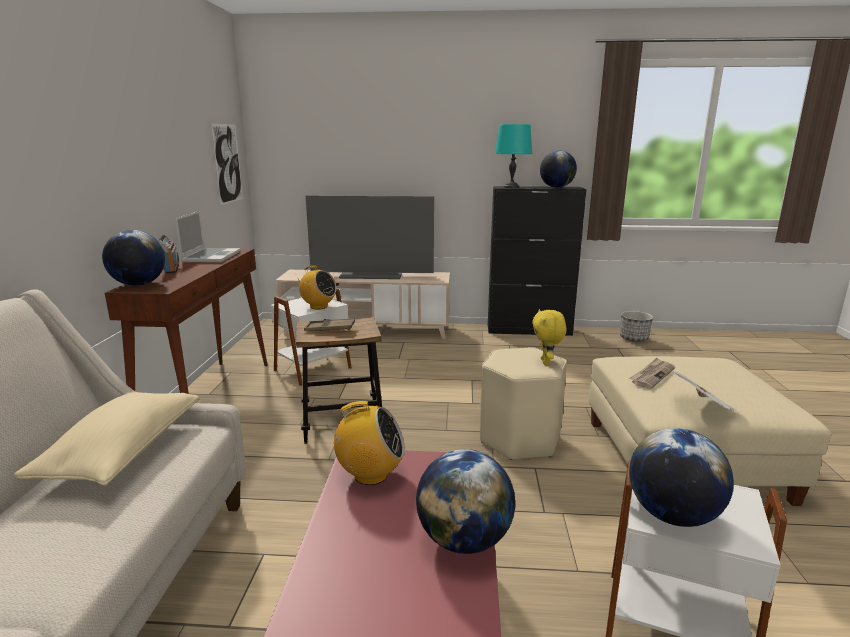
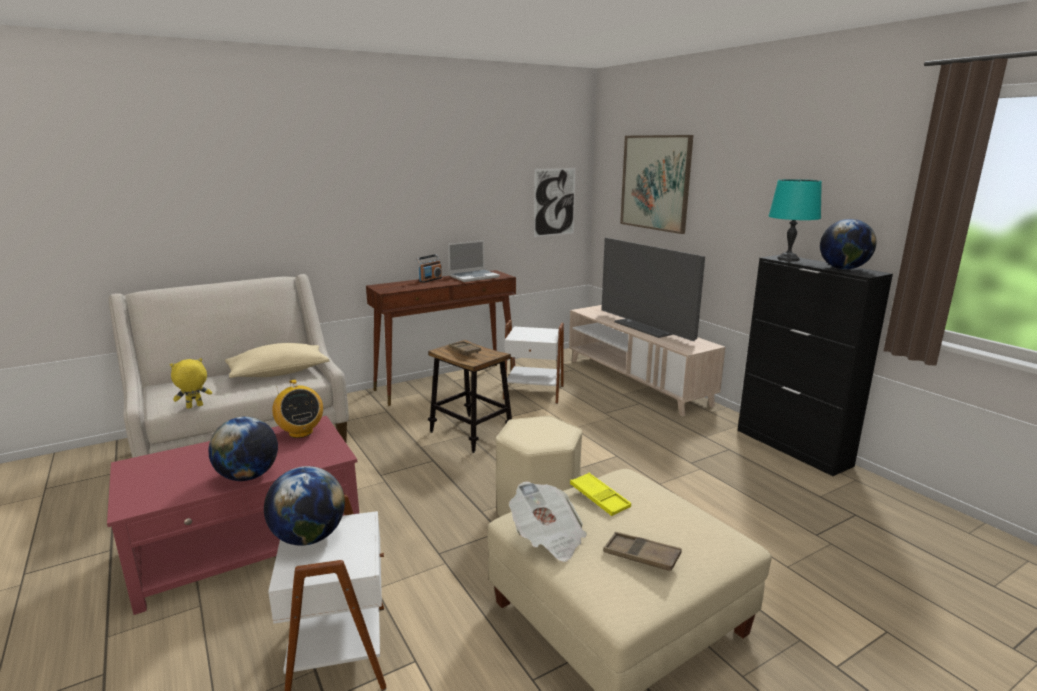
camera: 55 degrees right, 0 degrees up
globe [102,230,165,286] -> none
radio [295,266,337,309] -> none
yellow plush toy [532,309,567,365] -> yellow plush toy moved to [170,358,212,409]
planter [620,311,653,342] -> none
newspaper [629,358,675,389] -> yellow tray [570,473,631,516]
none -> brown tray [603,532,682,571]
none -> picture [620,135,693,234]

